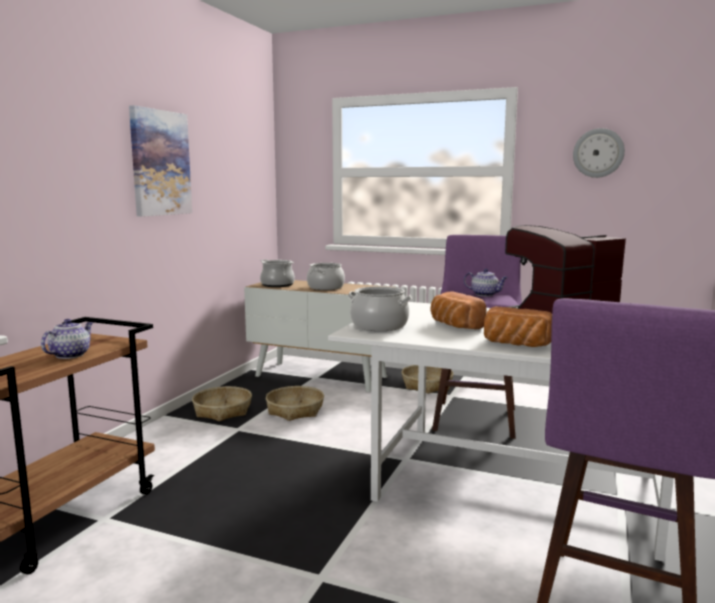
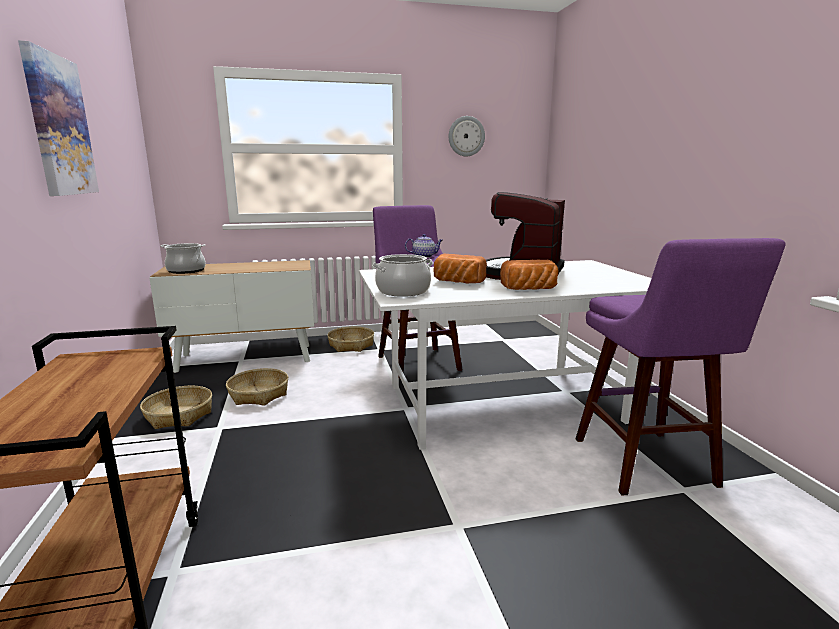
camera: 35 degrees left, 5 degrees up
teapot [41,319,93,359] -> none
cooking pot [307,263,345,290] -> none

